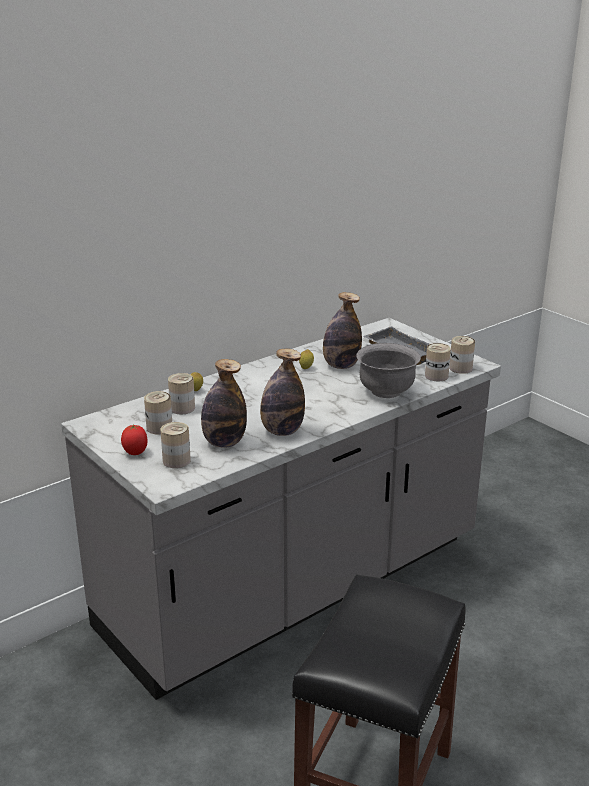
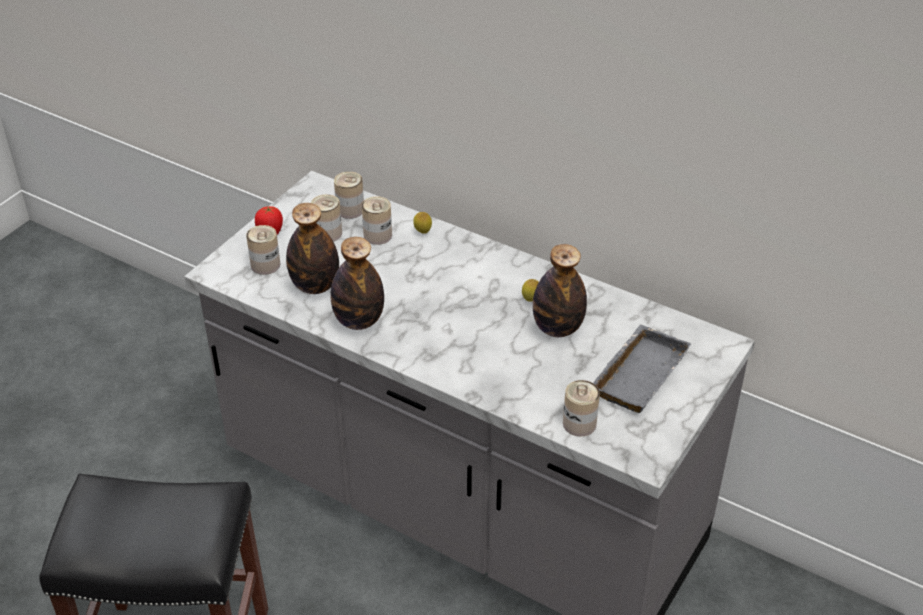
camera: 70 degrees right, 15 degrees up
grey bowl [356,343,421,398] -> none
can [449,336,475,374] -> can moved to [334,172,364,219]

